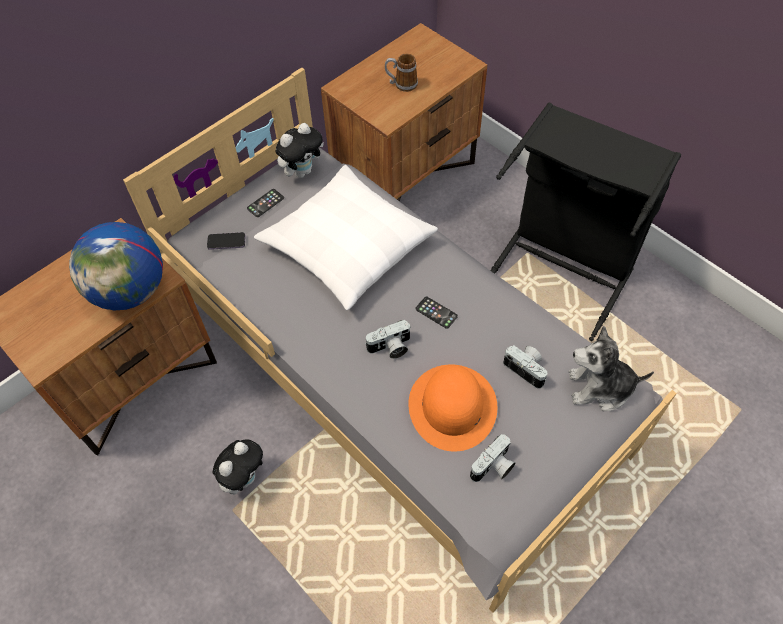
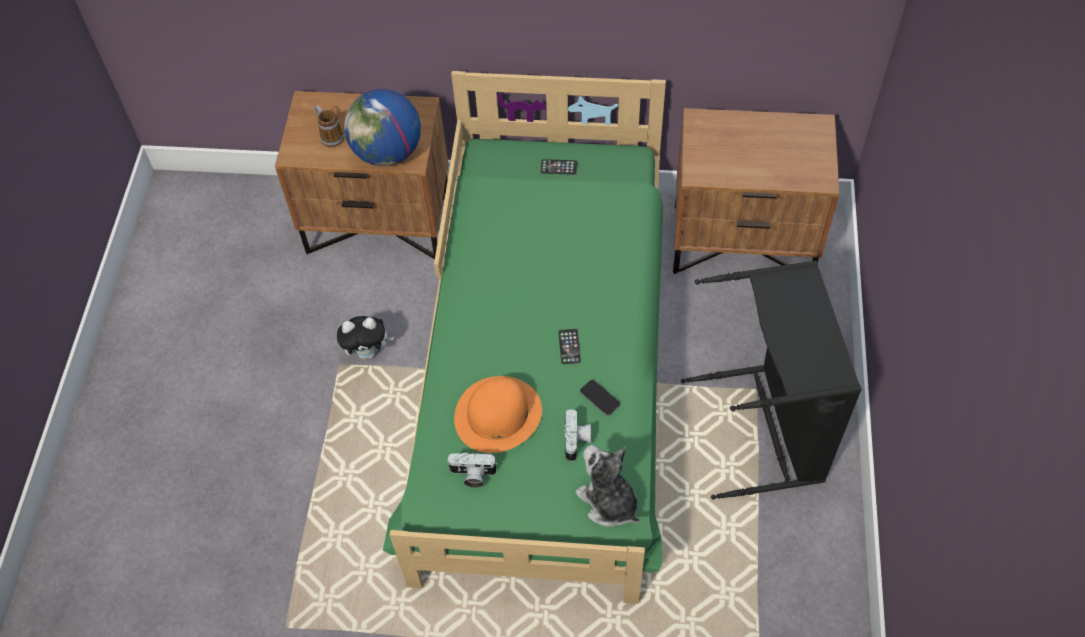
camera: 50 degrees right, 0 degrees up
grey bed [123,67,677,612] -> green bed [383,71,666,604]
phone [207,232,246,250] -> phone moved to [580,380,620,416]
white pillow [254,165,438,311] -> none
plush toy [275,123,324,178] -> none
camera [366,320,411,359] -> none
mug [385,53,418,92] -> mug moved to [314,105,344,147]

